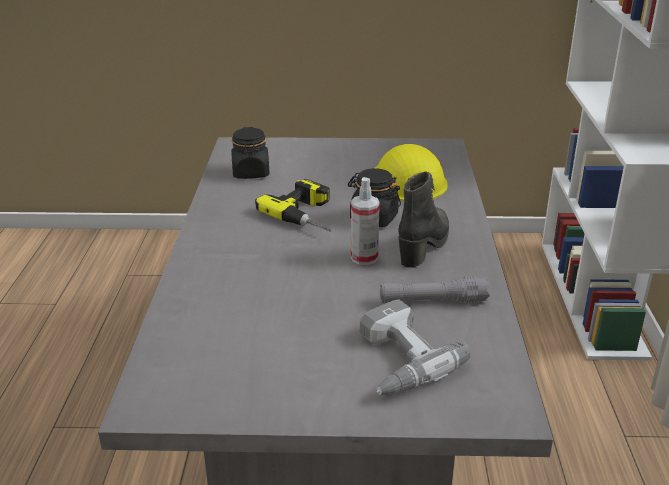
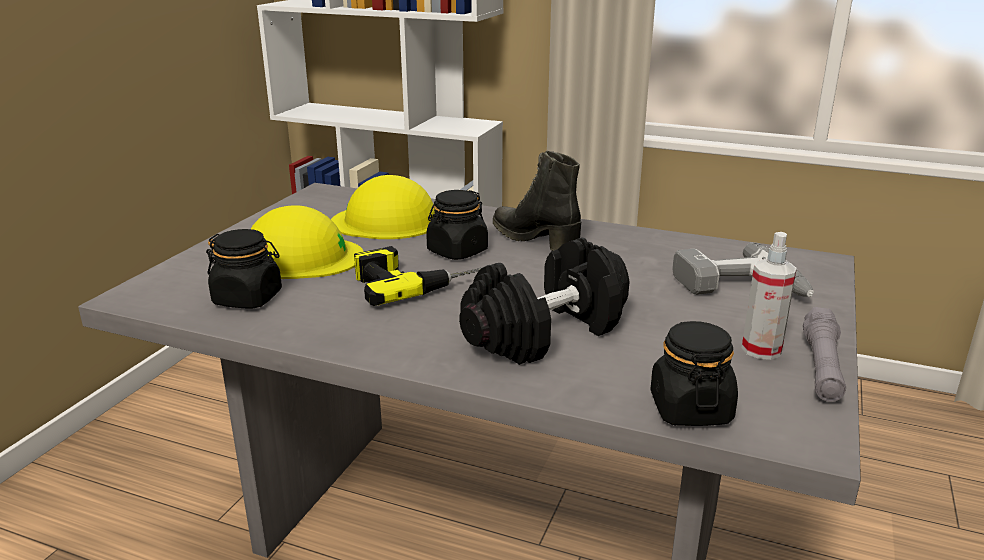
camera: 70 degrees left, 5 degrees down
spray bottle [351,177,380,265] -> spray bottle moved to [742,232,797,360]
grey flashlight [380,276,490,303] -> grey flashlight moved to [803,307,846,402]
none -> yellow hard hat [251,205,364,279]
none -> black dumbbell [459,237,630,365]
none -> black jar [650,321,738,426]

